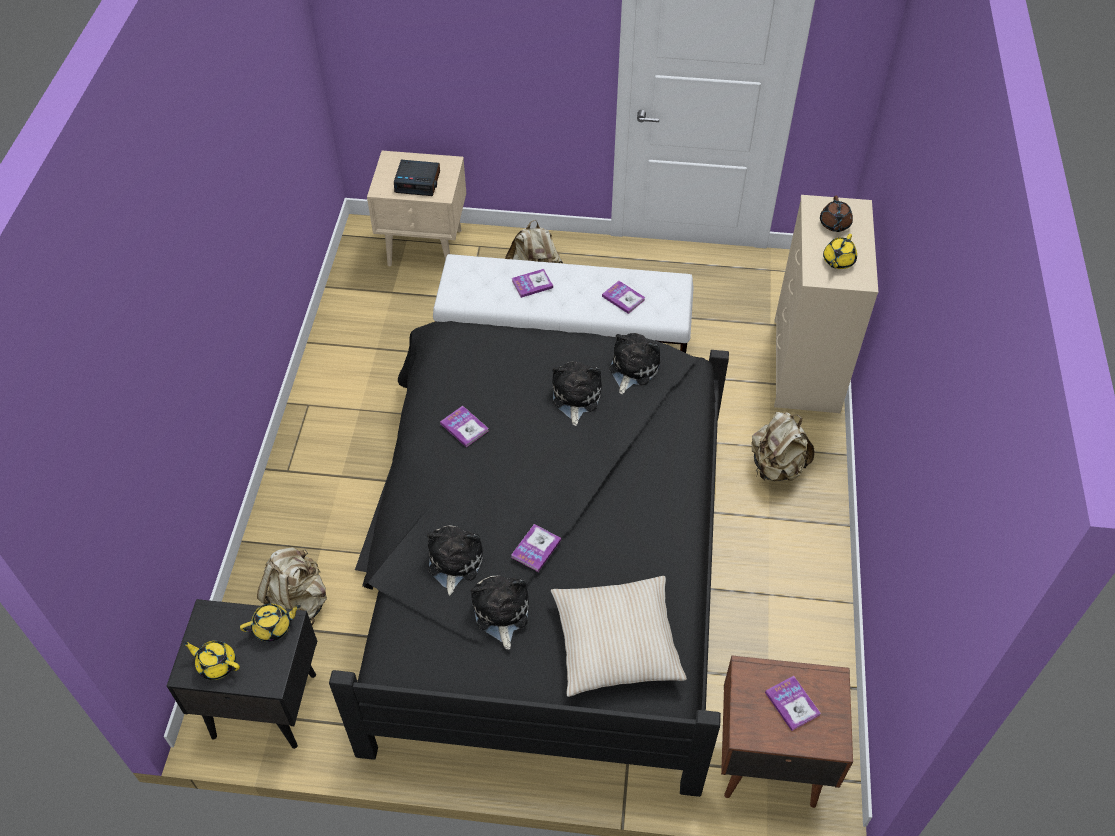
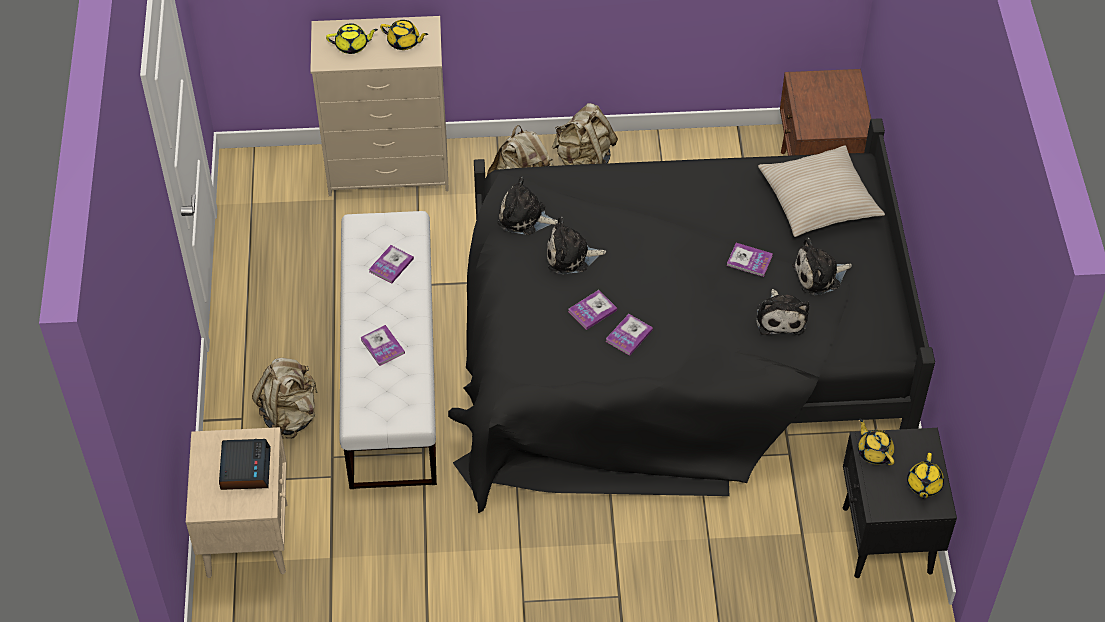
camera: 100 degrees left, 0 degrees up
beige backpack [257,547,327,625] -> beige backpack moved to [552,103,618,165]
plush toy [427,526,483,596] -> plush toy turned 90 degrees counterclockwise [756,289,809,335]
book [765,676,821,731] -> book moved to [568,290,617,330]
brown teapot [820,196,853,232] -> yellow teapot [326,23,378,54]

